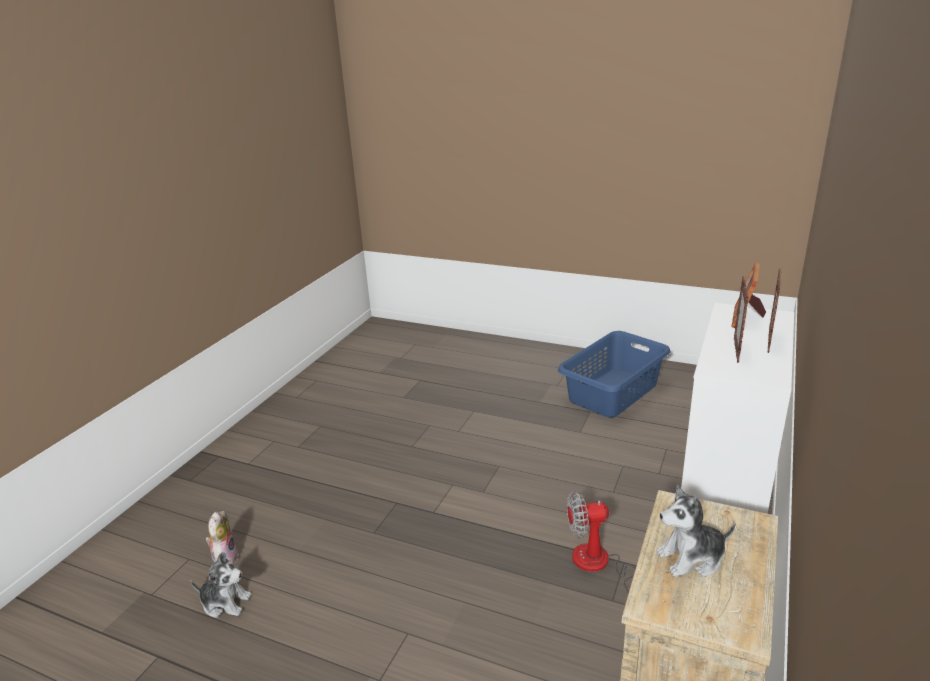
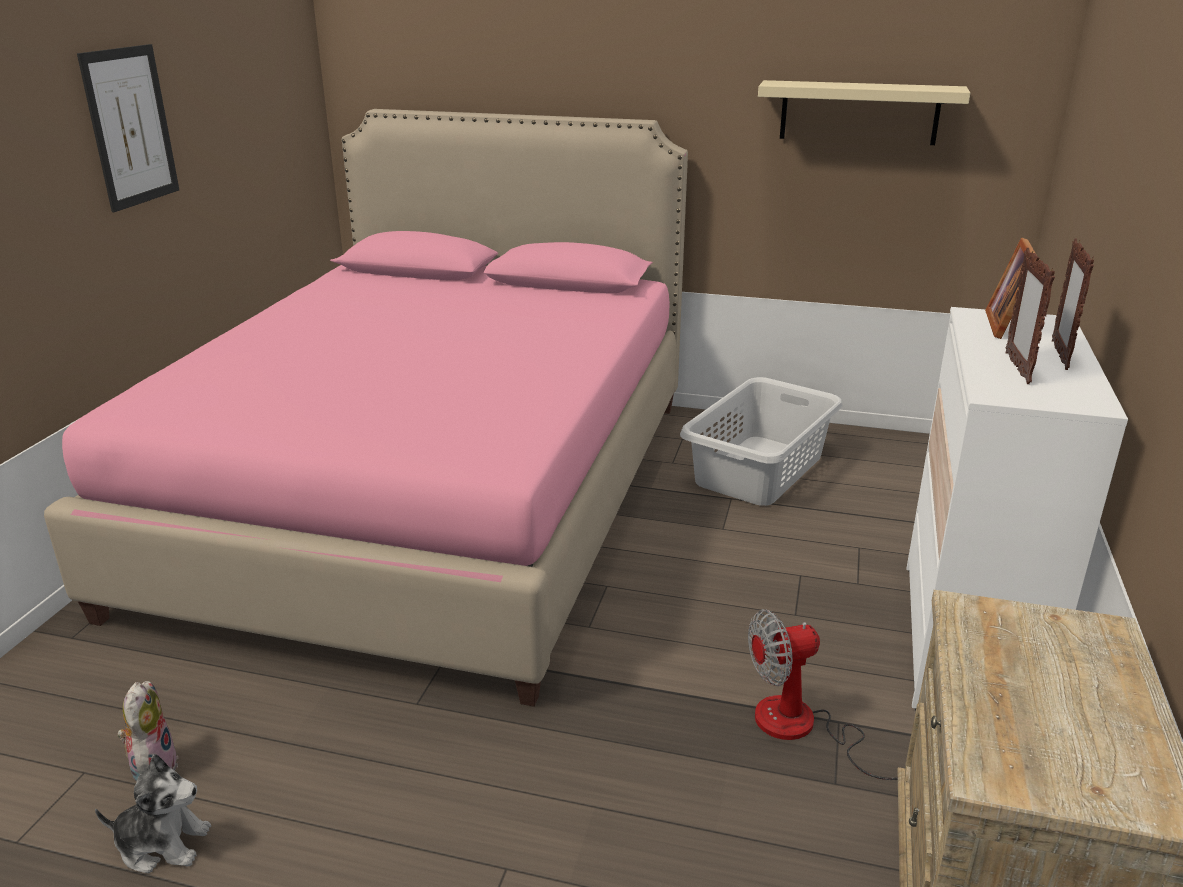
camera: 10 degrees left, 0 degrees up
blue laundry basket [558,331,671,418] -> grey laundry basket [680,377,843,506]
plush toy [656,485,735,577] -> none
none -> pink bed [44,109,688,707]
none -> picture [77,44,179,212]
none -> beige shelf [758,80,970,145]

